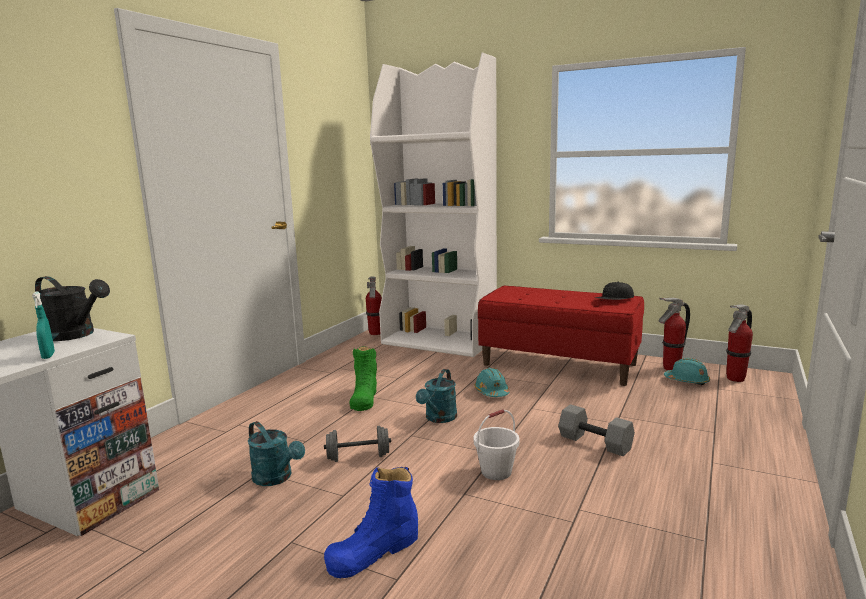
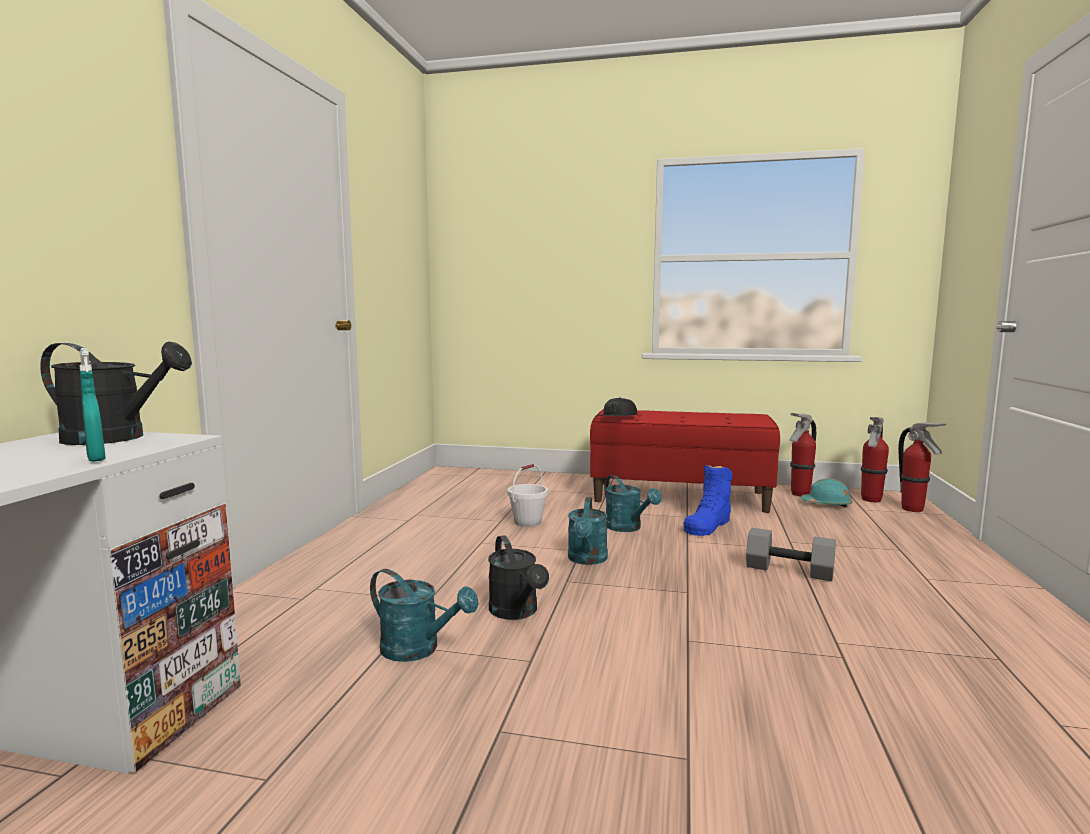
camera: 15 degrees left, 5 degrees down
grey dumbbell [324,426,391,462] -> black watering can [488,535,549,620]
blue boot [324,467,418,578] -> blue boot moved to [683,464,733,536]
green boot [349,346,377,411] -> none
fire extinguisher [366,276,382,335] -> fire extinguisher moved to [898,422,946,512]
white bookcase [370,53,497,357] -> none
turquoise hard hat [474,368,510,397] -> turquoise watering can [604,475,662,532]
white bucket [474,409,520,480] -> white bucket moved to [508,464,548,527]
black cap [595,282,634,300] -> black cap moved to [597,397,638,416]

